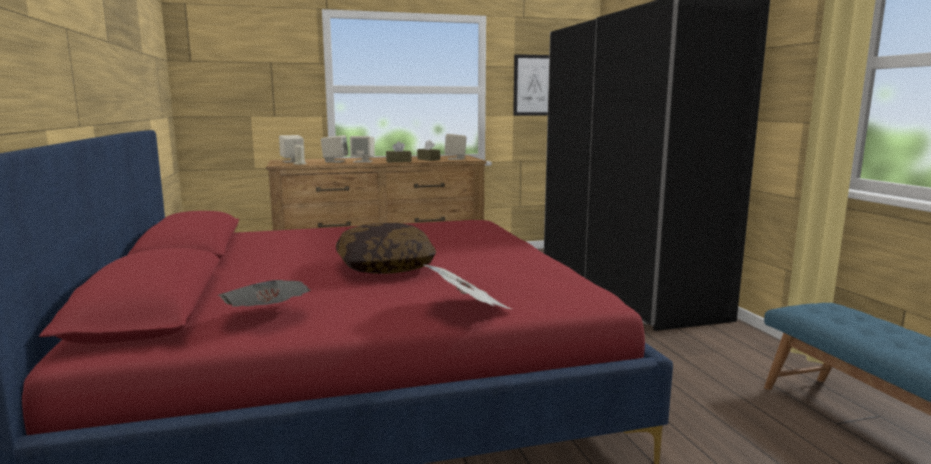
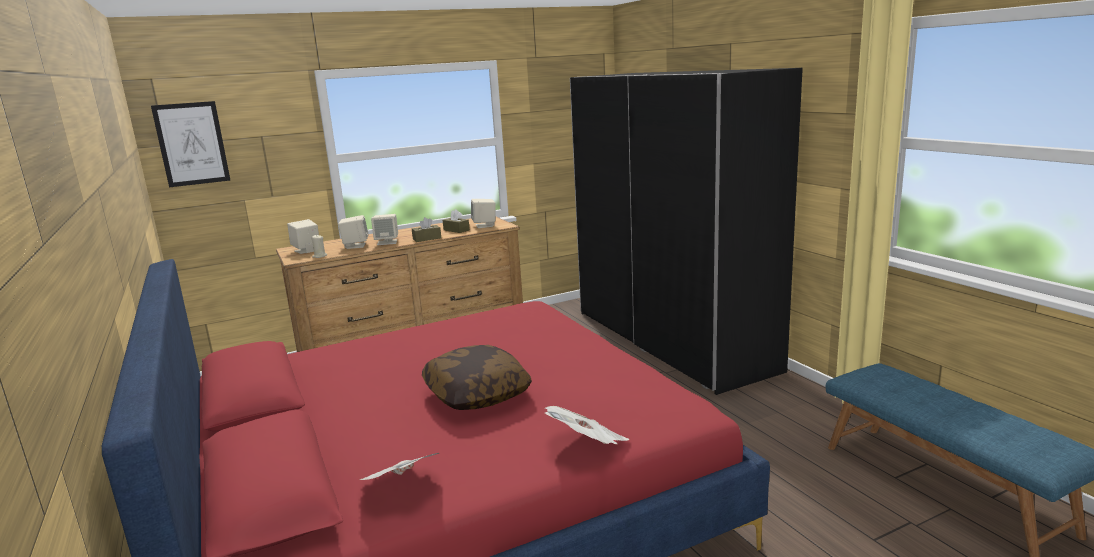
camera: 10 degrees left, 5 degrees up
picture [513,54,549,116] -> picture moved to [151,101,230,187]

